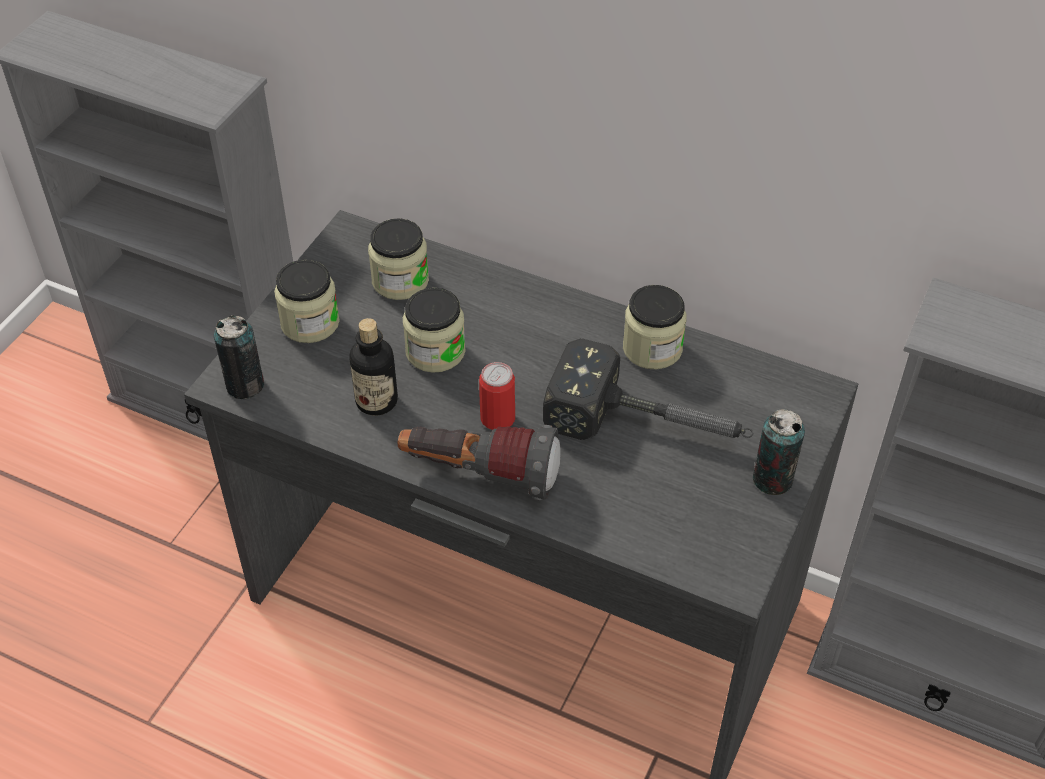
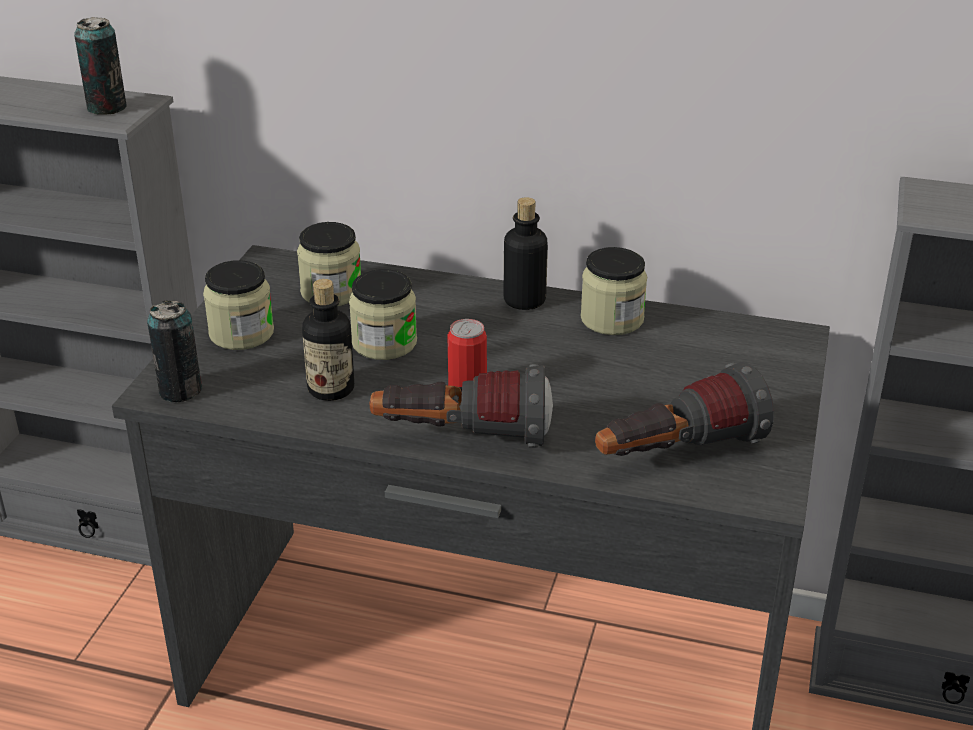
camera: 10 degrees left, 15 degrees down
hammer [543,339,753,440] -> none
can [753,409,805,495] -> can moved to [74,17,127,115]
none -> bottle [504,197,548,310]
none -> flashlight [595,362,774,456]

